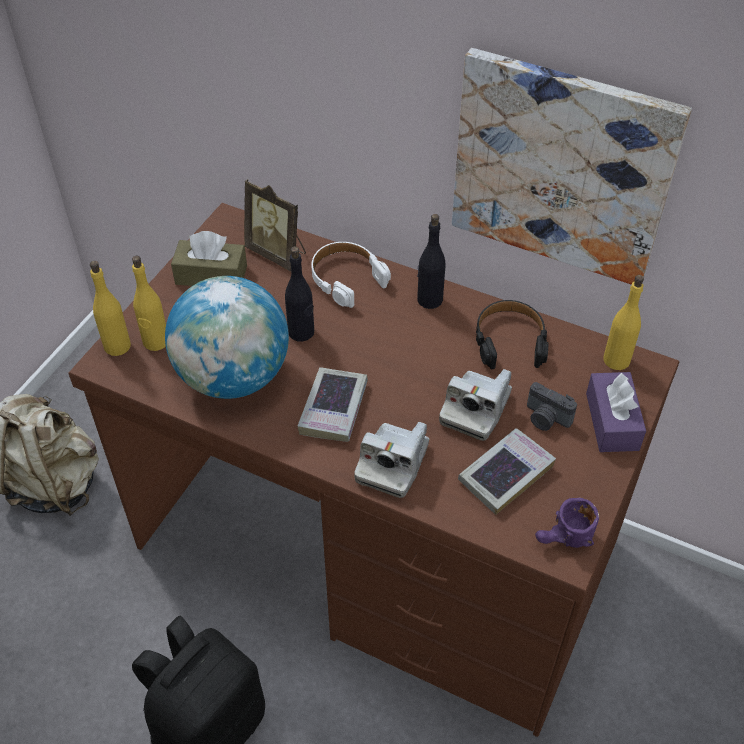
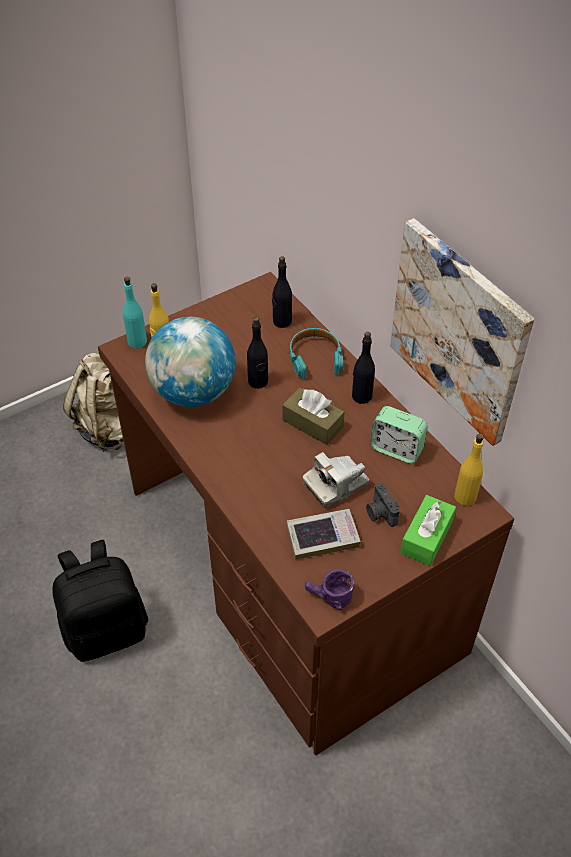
camera: 30 degrees right, 0 degrees up
yellow bottle [90,261,131,356] -> turquoise bottle [123,277,147,348]
brown tissue box [171,231,247,286] -> brown tissue box moved to [282,388,345,445]
picture frame [244,179,306,271] -> black bottle [272,256,292,328]
book [298,367,368,442] -> none
white headphones [311,242,391,308] -> turquoise headphones [290,328,343,379]
camera [354,422,429,498] -> none
black headphones [476,300,548,369] -> alarm clock [370,406,428,464]
purple tissue box [586,372,646,452] -> green tissue box [401,495,456,566]

